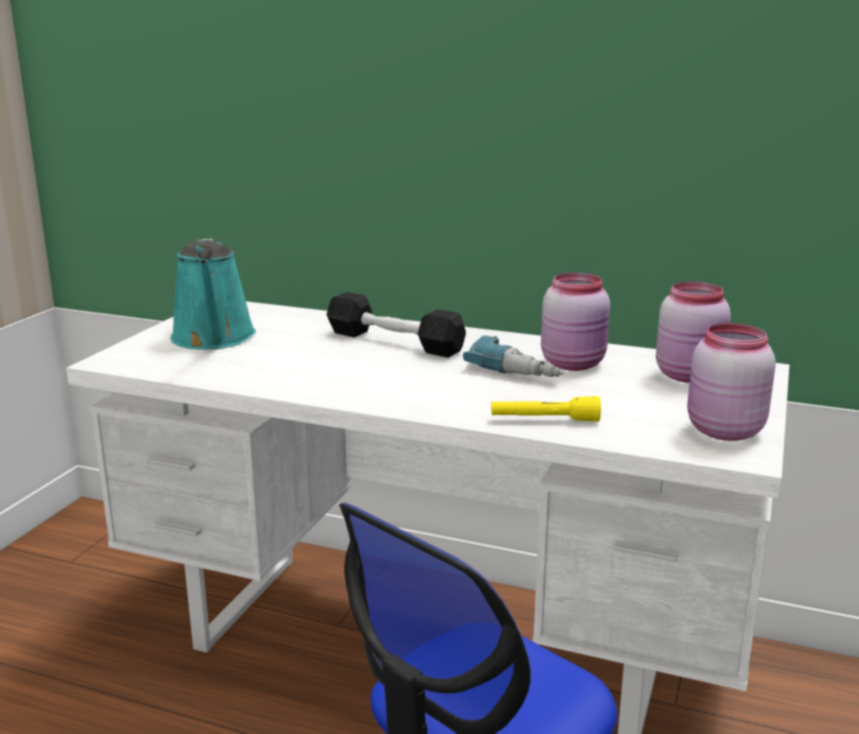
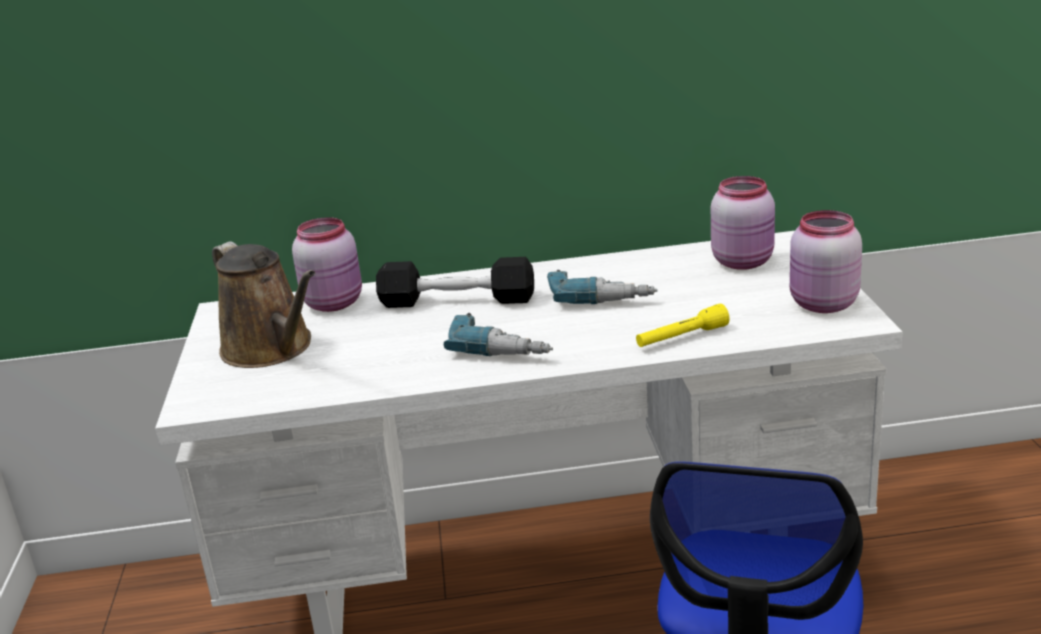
camera: 25 degrees left, 5 degrees up
turquoise watering can [171,239,256,350] -> brown watering can [212,241,316,368]
pink jar [541,273,610,371] -> pink jar moved to [292,217,362,312]
none -> power drill [444,313,553,356]

